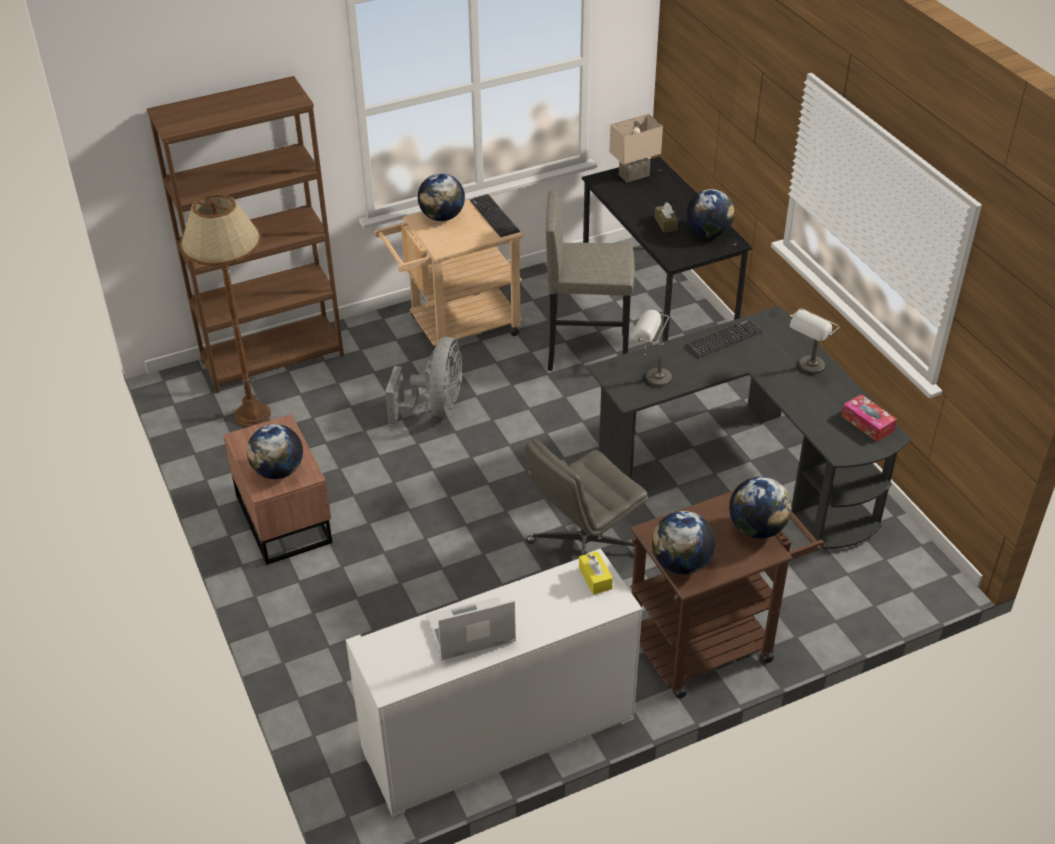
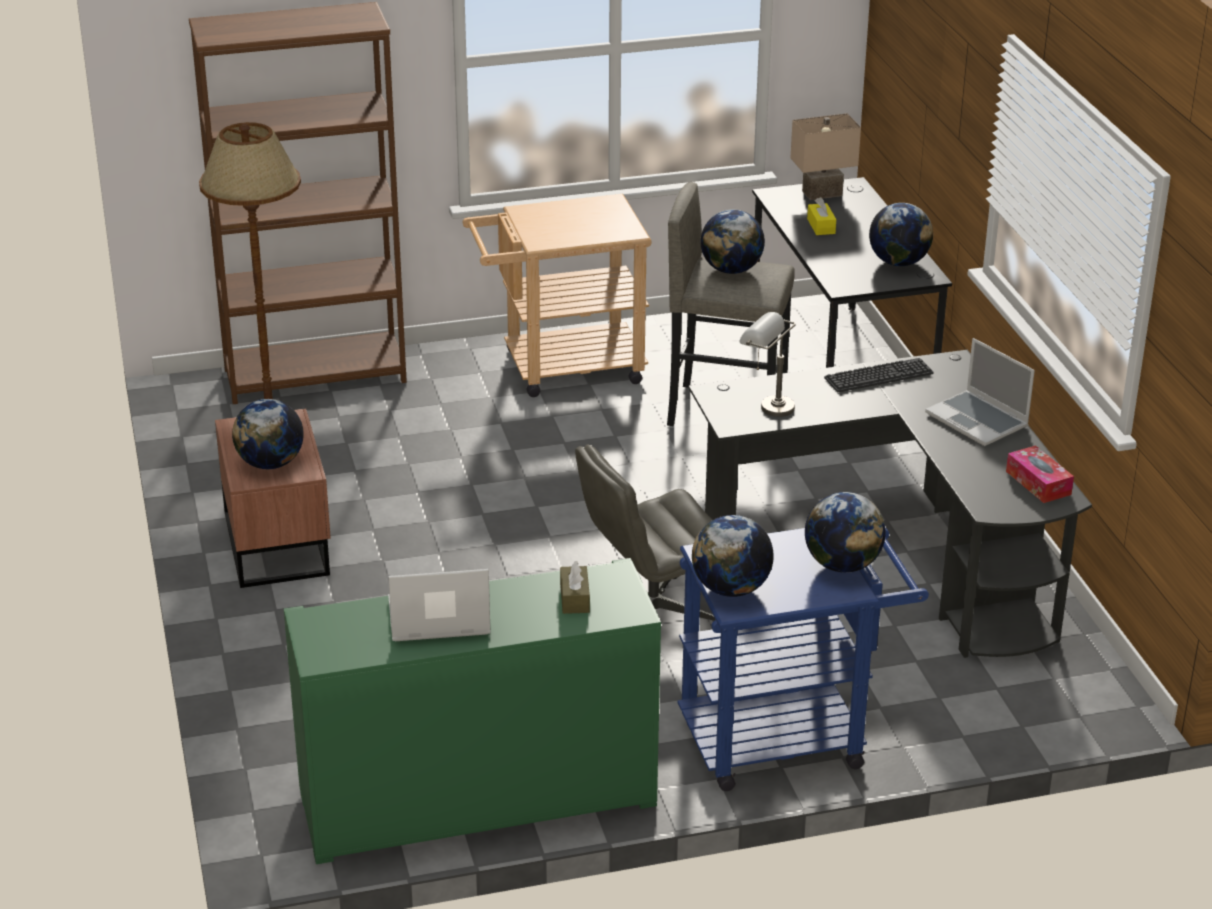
camera: 10 degrees right, 10 degrees down
white cabinet [346,548,642,818] -> green cabinet [284,558,661,864]
grey fan [385,337,463,424] -> none
globe [418,173,465,221] -> globe moved to [701,209,765,274]
keyboard [470,194,520,237] -> none
yellow tissue box [579,551,613,595] -> yellow tissue box moved to [807,197,836,235]
brown cart [630,491,825,699] -> blue cart [677,528,929,791]
brown tissue box [655,202,678,233] -> brown tissue box moved to [560,561,590,614]
grey table lamp [790,308,840,374] -> laptop [925,338,1035,446]

